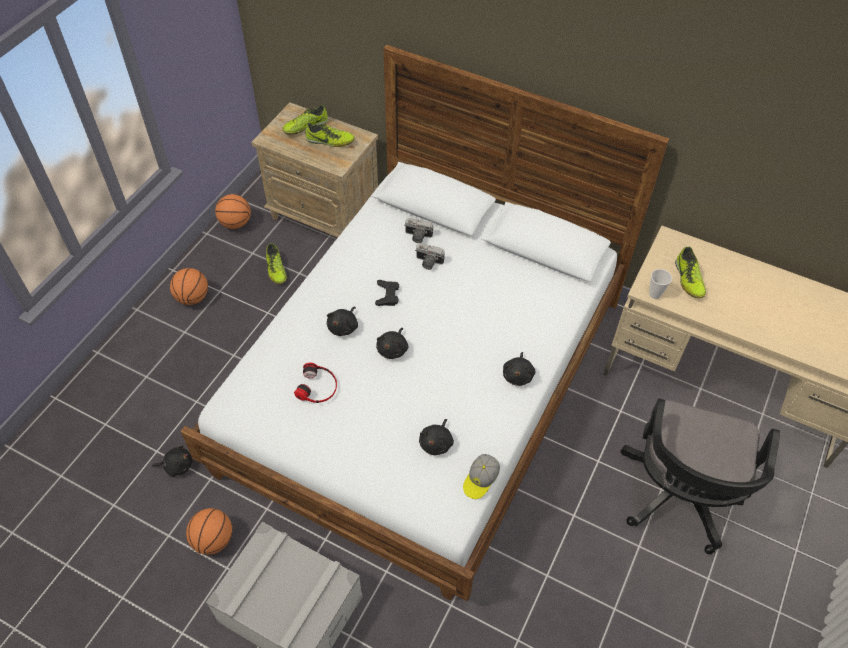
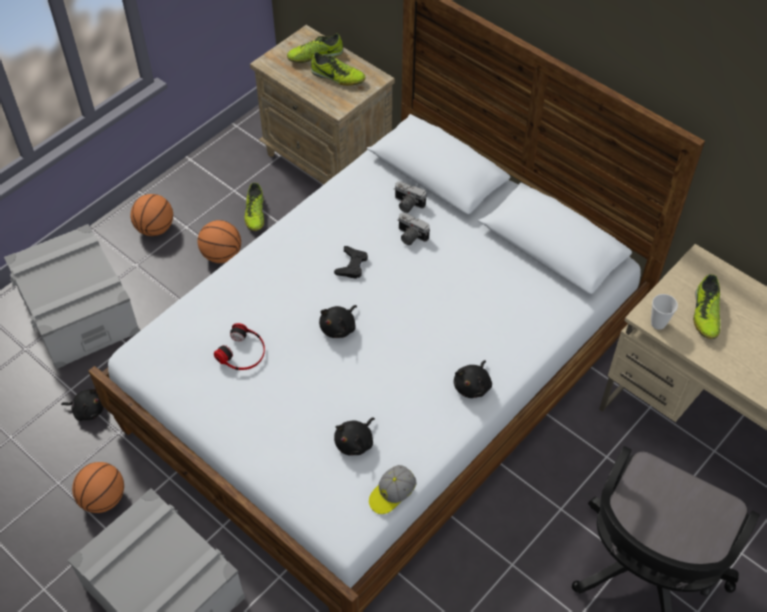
camera: 15 degrees right, 0 degrees up
basketball [215,194,251,229] -> basketball moved to [197,220,241,263]
black plush toy [327,307,358,336] -> none
none -> grey storage box [4,224,140,369]

